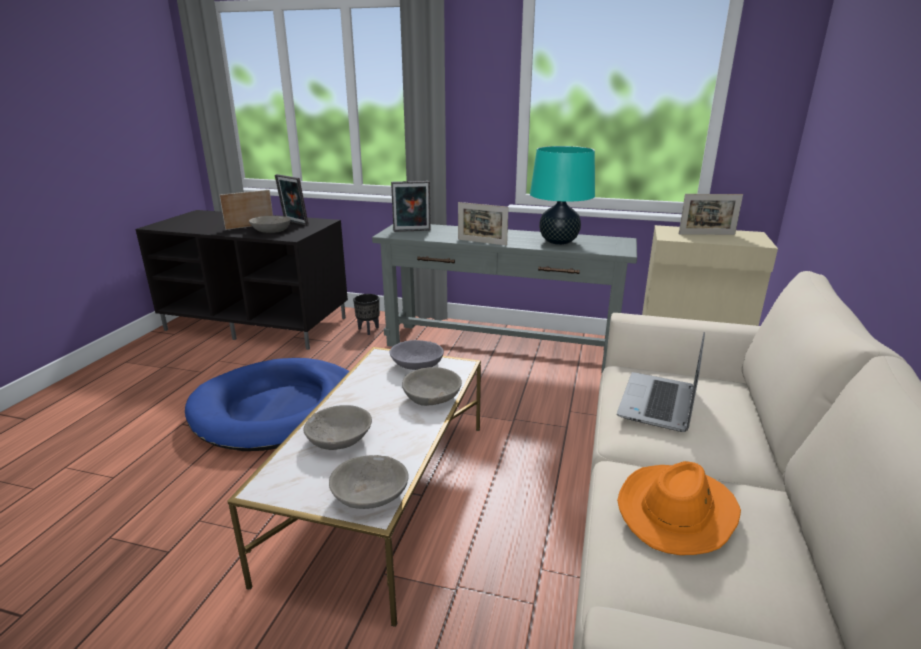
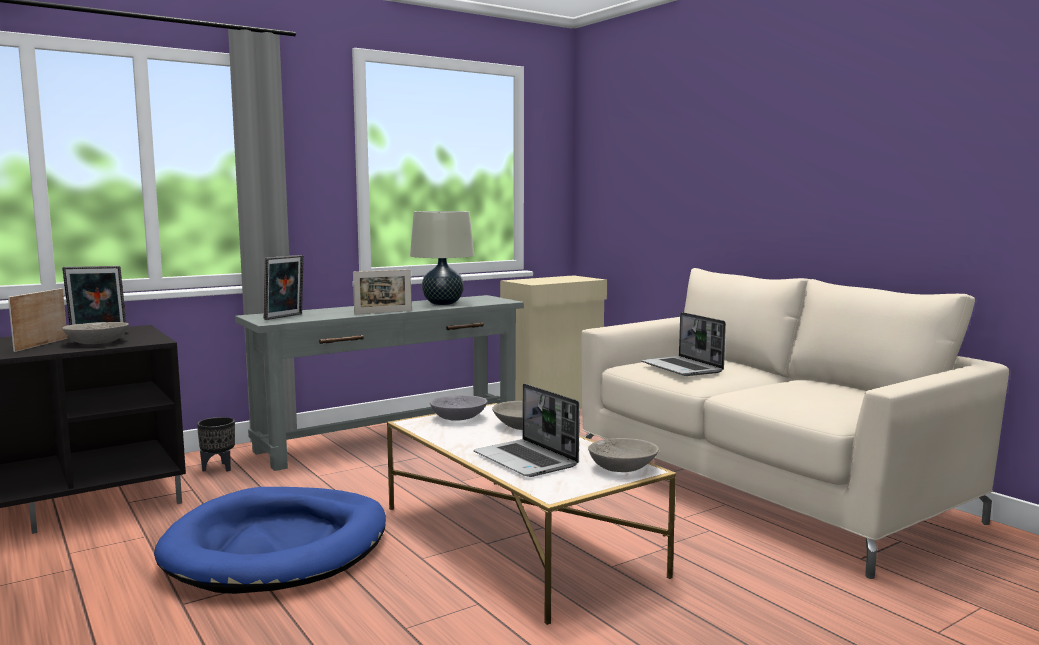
camera: 50 degrees left, 15 degrees down
grey bowl [304,405,372,450] -> laptop [474,384,579,477]
turquoise table lamp [530,146,595,245] -> beige table lamp [410,211,474,305]
orange hat [617,461,741,555] -> none
picture frame [679,194,743,235] -> none

